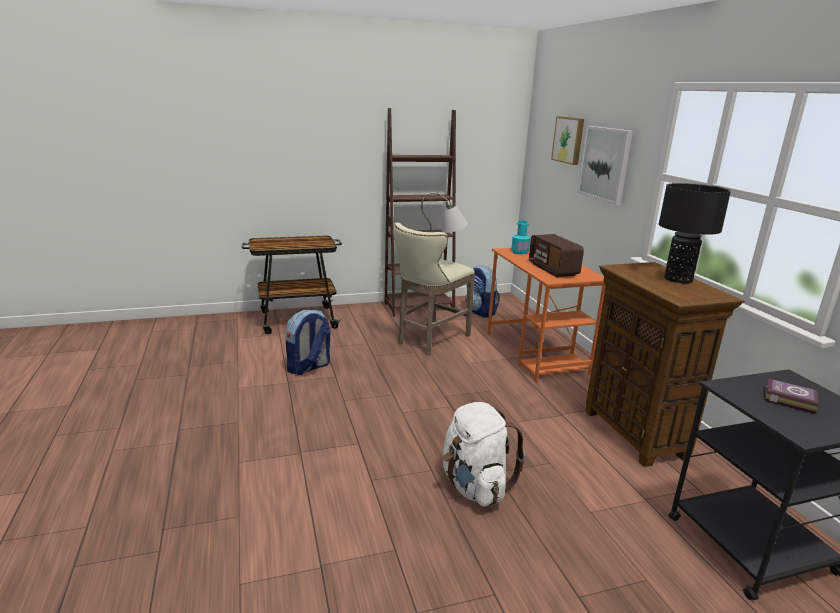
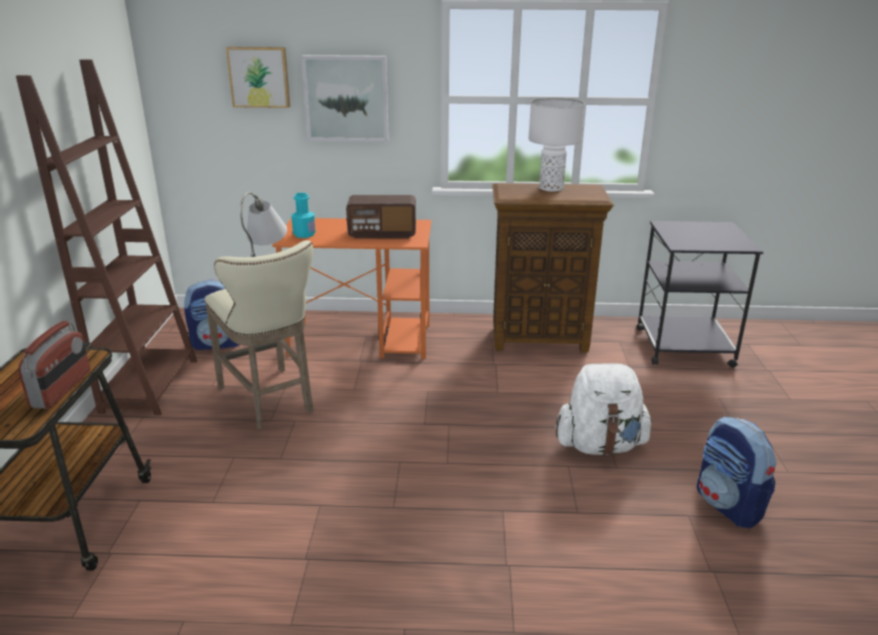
camera: 70 degrees left, 5 degrees up
backpack [286,310,330,375] -> backpack moved to [697,416,776,528]
black table lamp [659,183,731,283] -> white table lamp [528,98,585,192]
book [765,378,819,414] -> none
none -> radio [18,321,90,409]

